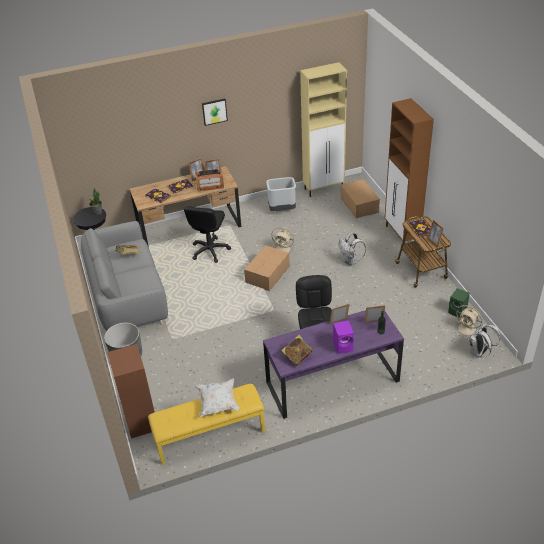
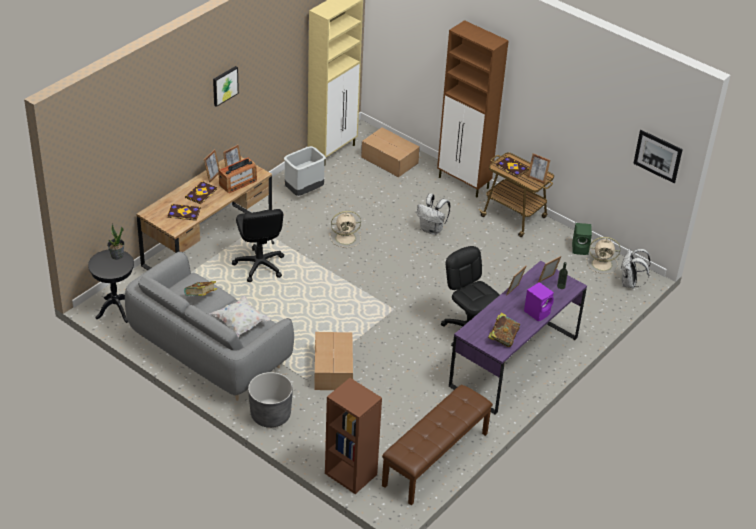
camera: 35 degrees left, 0 degrees up
yellow bench [148,384,265,465] -> brown bench [382,385,493,505]
white pillow [195,379,239,417] -> white pillow moved to [209,295,271,337]
cardboard box [244,245,290,291] -> cardboard box moved to [314,332,353,390]
none -> picture [633,130,683,183]

